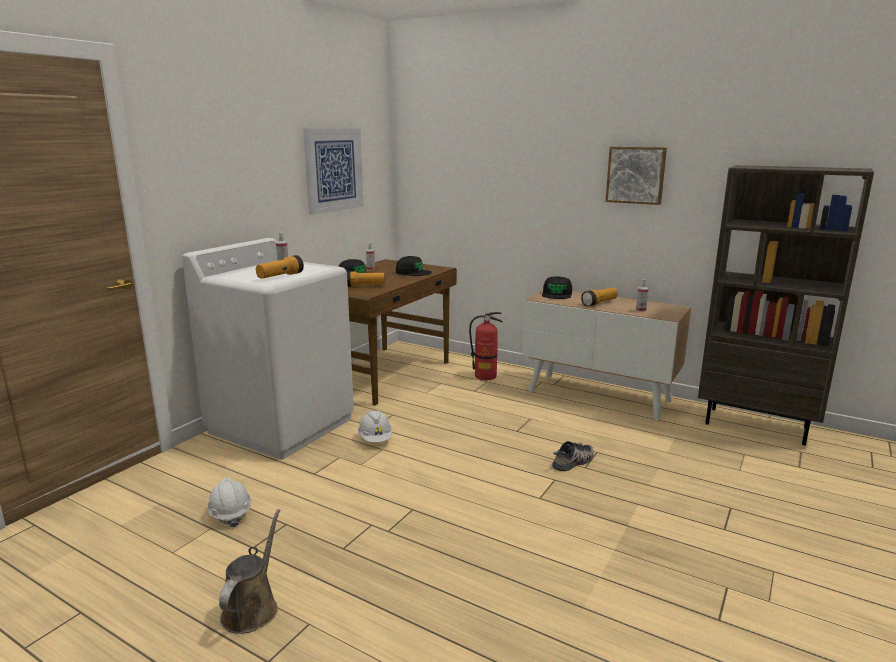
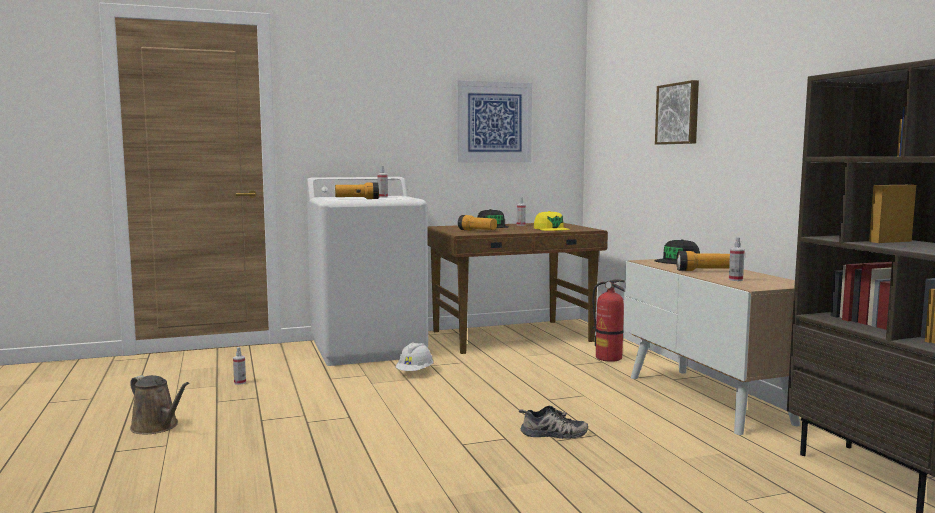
camera: 40 degrees right, 10 degrees down
white hard hat [207,478,252,527] -> spray bottle [233,347,246,385]
brown watering can [219,509,280,634] -> brown watering can turned 75 degrees clockwise [130,375,189,434]
black cap [396,256,432,276] -> yellow cap [534,211,570,231]
picture [605,147,667,205] -> picture moved to [655,80,699,145]

